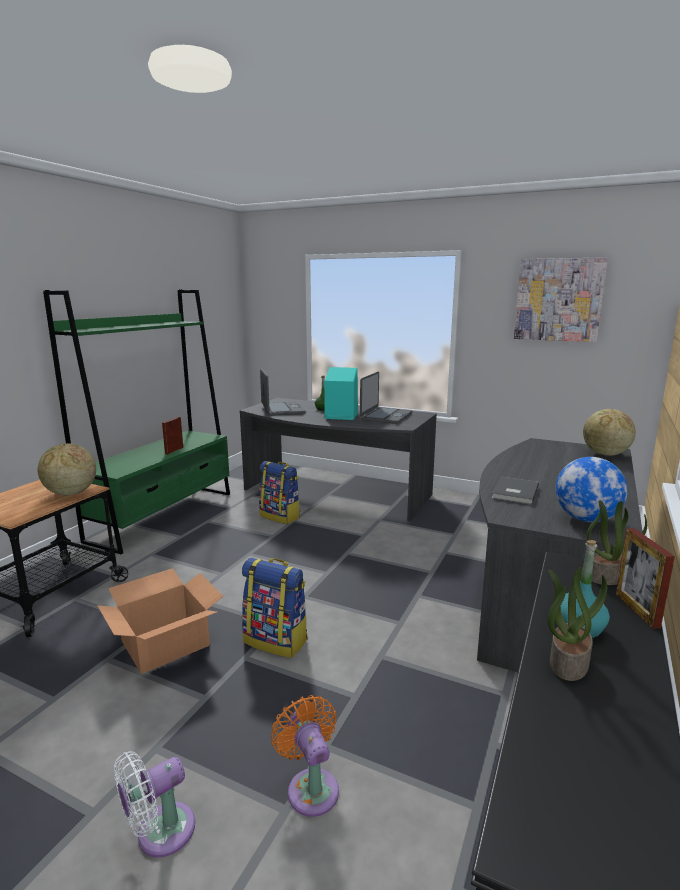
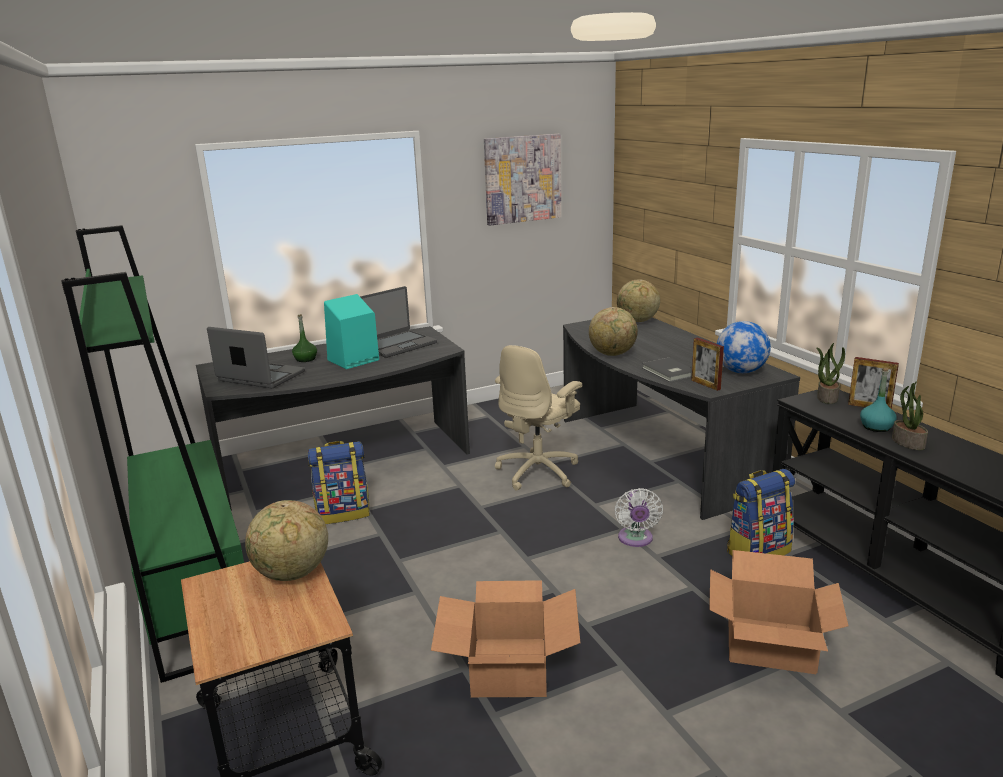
camera: 50 degrees left, 5 degrees up
white fan [114,751,195,858] -> white fan moved to [615,488,663,547]
picture frame [162,417,183,455] -> picture frame moved to [691,337,724,391]
backpack [242,558,308,658] -> backpack moved to [727,469,795,556]
orange fan [271,695,339,817] -> cardboard box [709,550,849,674]
laptop [360,371,412,424] -> laptop turned 75 degrees clockwise [360,286,437,358]
none -> beige office chair [495,345,582,491]
none -> globe [589,307,638,356]

